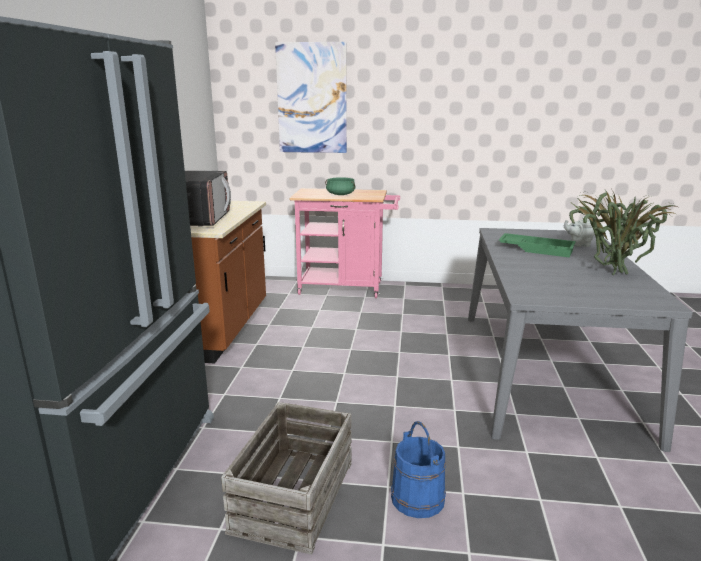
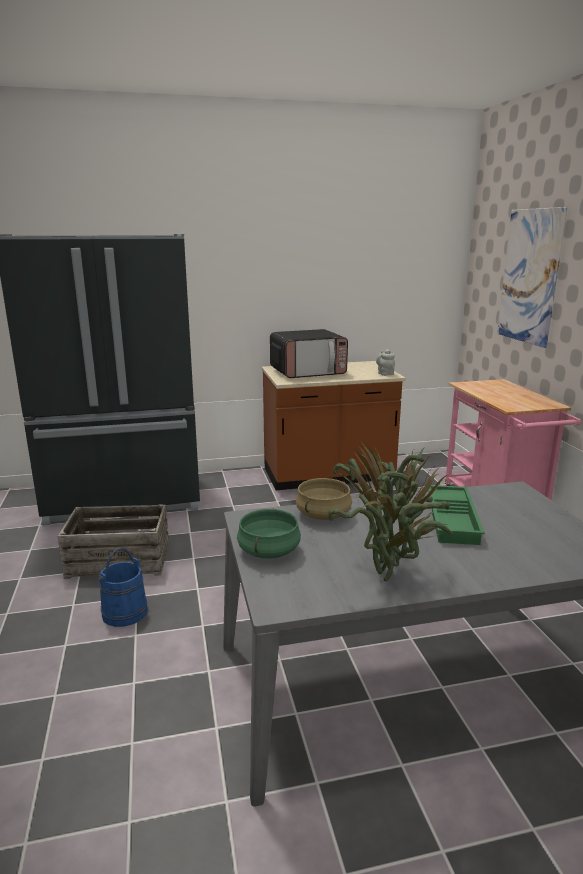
camera: 70 degrees right, 0 degrees up
green cooking pot [325,177,356,195] -> green cooking pot moved to [237,508,301,558]
grey teapot [564,217,595,247] -> grey teapot moved to [376,349,395,376]
none -> beige cooking pot [295,478,352,520]

